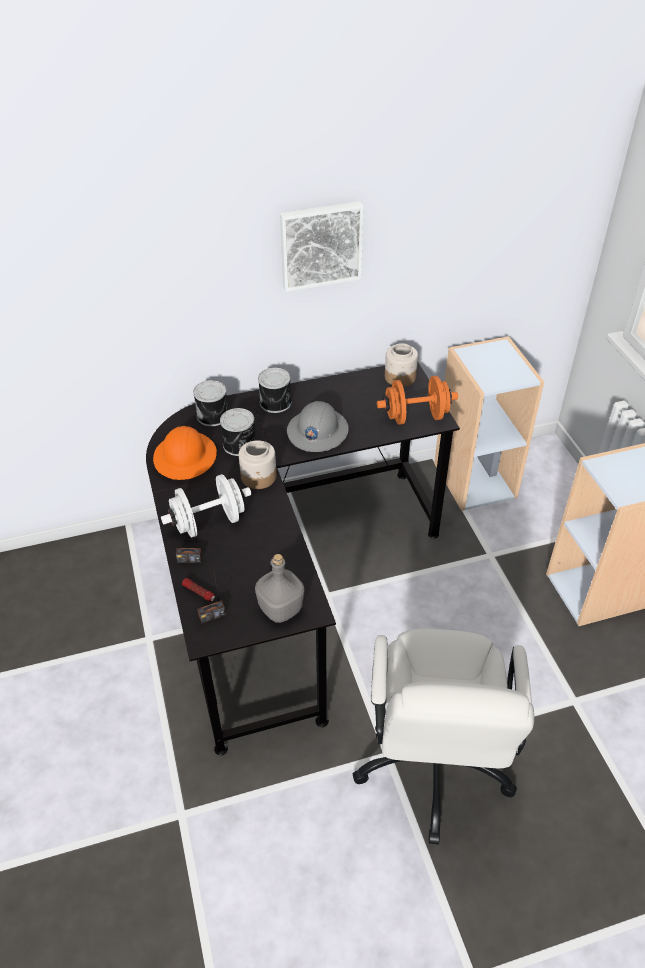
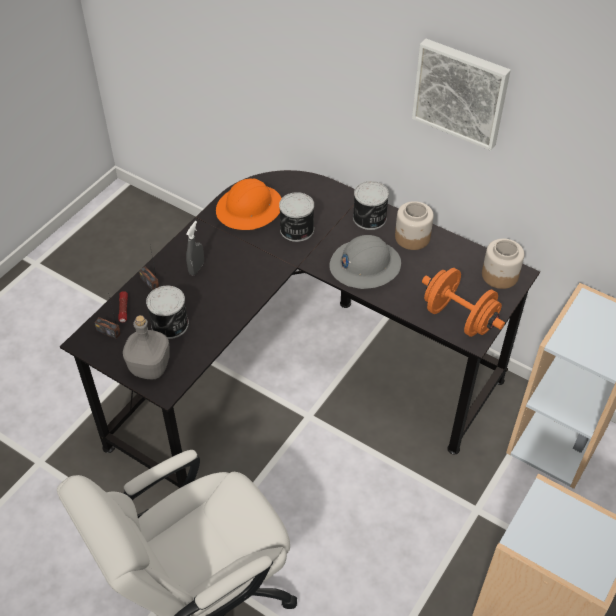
camera: 50 degrees right, 5 degrees up
white dumbbell [161,474,251,537] -> grey spray bottle [186,221,204,275]
can [193,380,228,426] -> can moved to [146,286,189,339]
jar [239,440,276,489] -> jar moved to [395,201,434,250]

